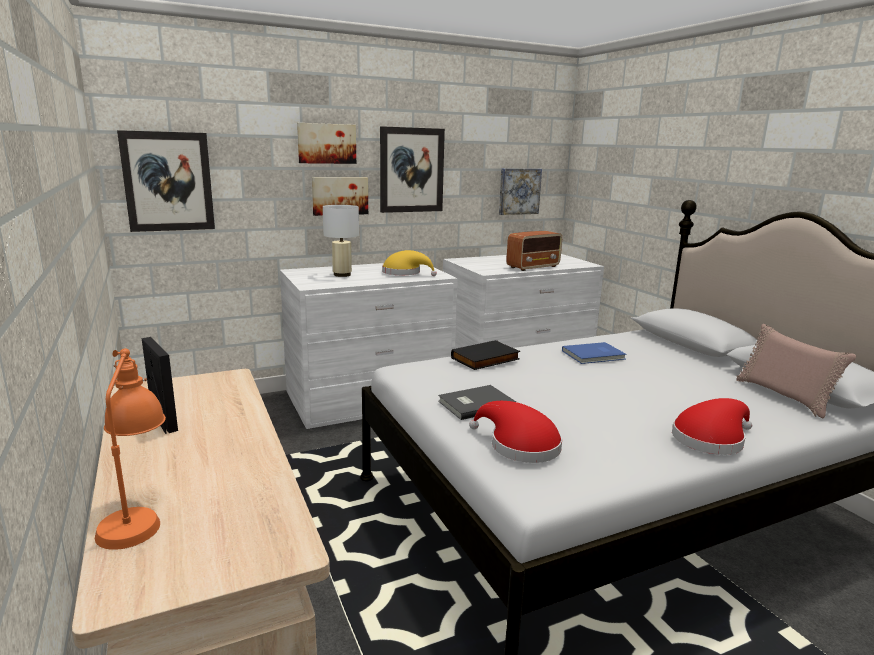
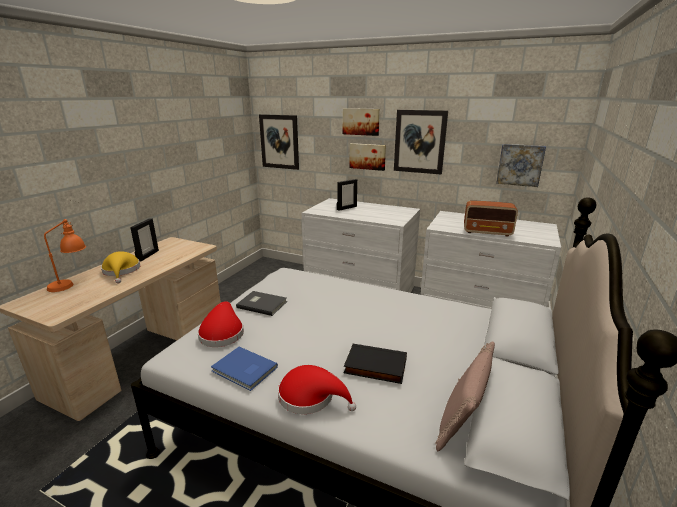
camera: 50 degrees right, 5 degrees up
white table lamp [323,205,359,277] -> picture frame [337,179,357,211]
yellow hat [382,250,437,276] -> yellow hat moved to [101,251,140,283]
black book [451,340,520,370] -> black book moved to [344,344,407,384]
blue book [562,342,627,364] -> blue book moved to [211,347,278,391]

